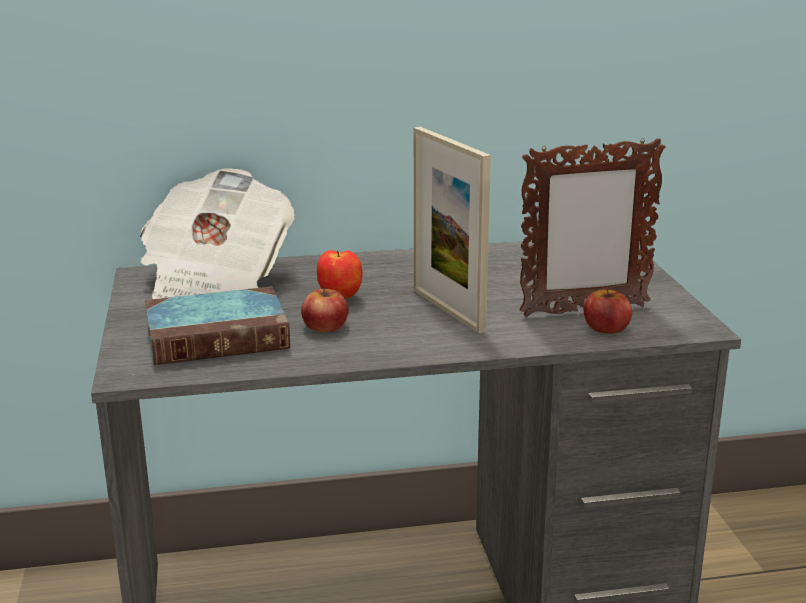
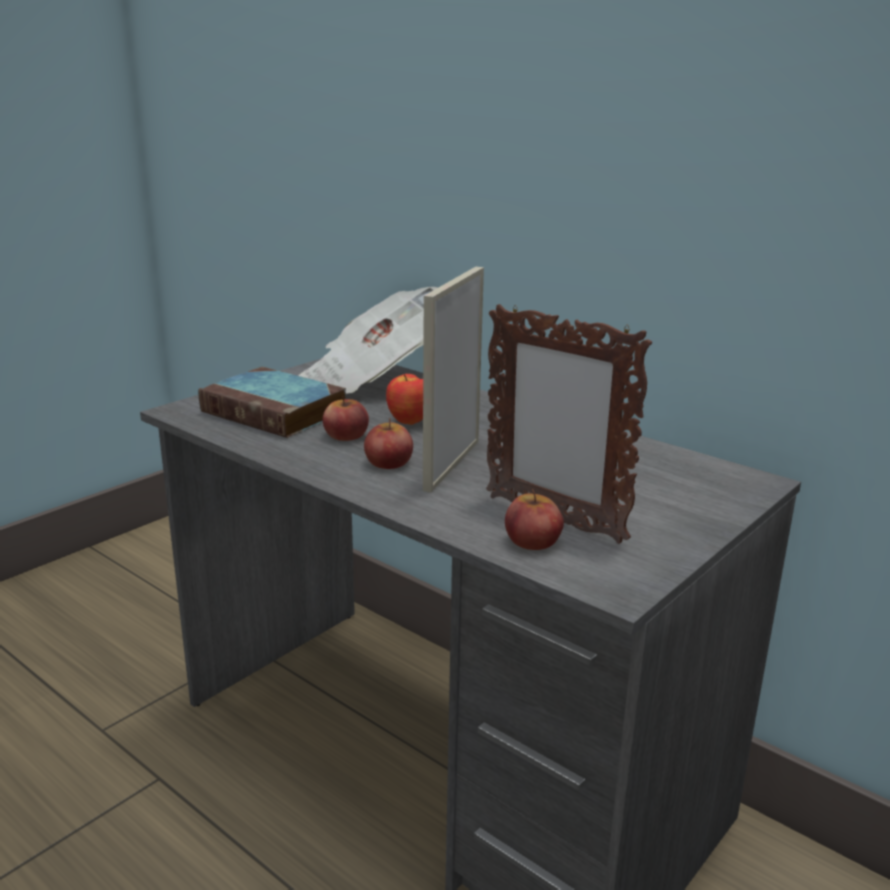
camera: 50 degrees right, 0 degrees up
none -> apple [364,418,413,469]

